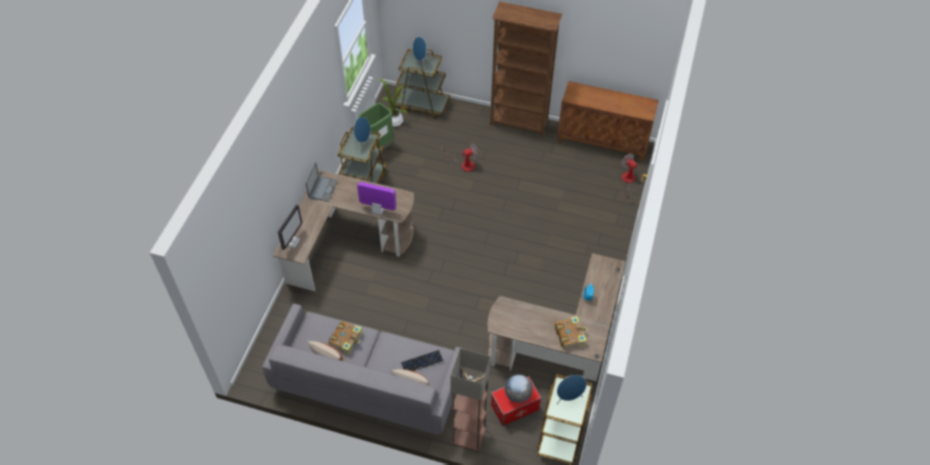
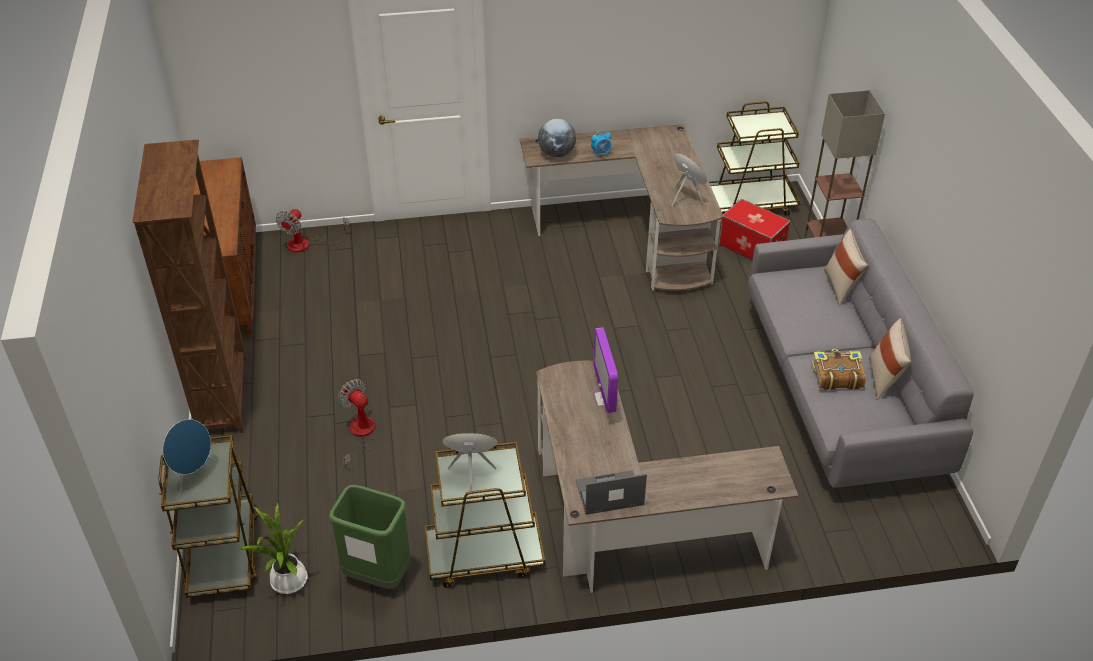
camera: 115 degrees left, 10 degrees down
monitor [278,204,302,250] -> none
keyboard [401,350,443,371] -> none
globe [505,374,533,403] -> globe moved to [538,119,576,157]
book [555,316,587,350] -> none
blue speaker [557,375,587,404] -> blue speaker moved to [671,153,707,206]

